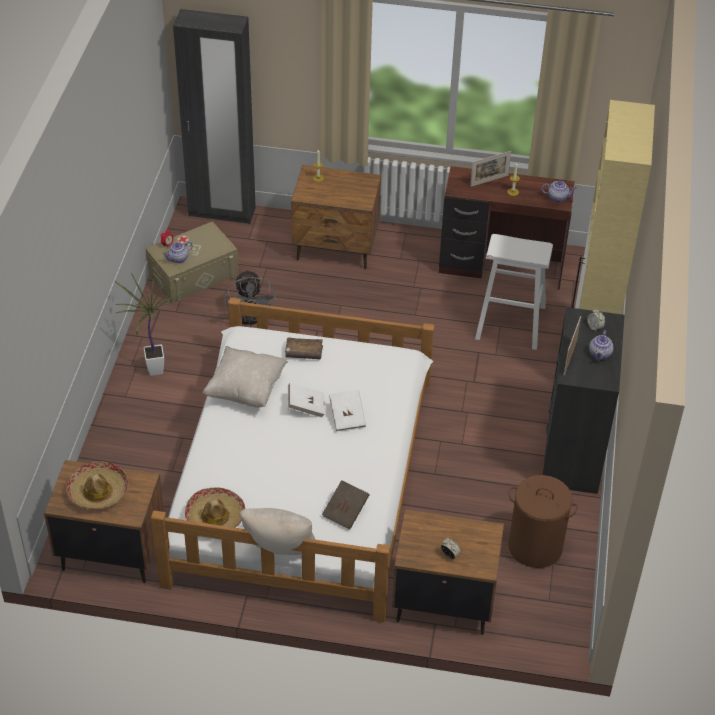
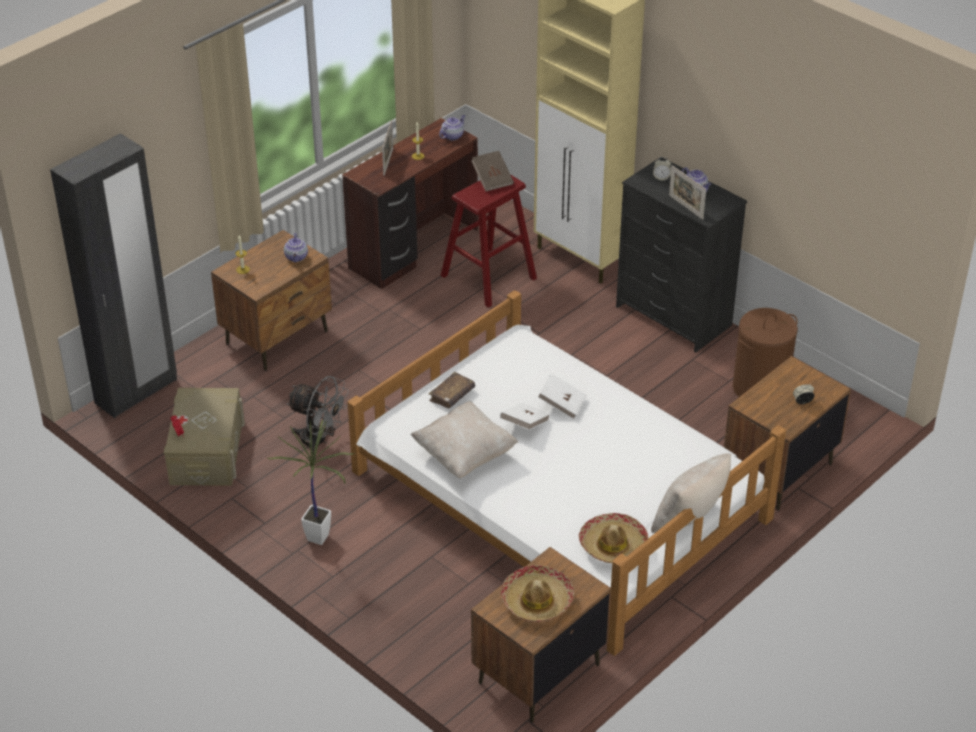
camera: 55 degrees left, 5 degrees down
teapot [163,241,193,263] -> teapot moved to [284,233,308,262]
brown book [322,480,370,530] -> brown book moved to [471,151,514,191]
white stool [475,234,553,350] -> red stool [441,175,537,308]

